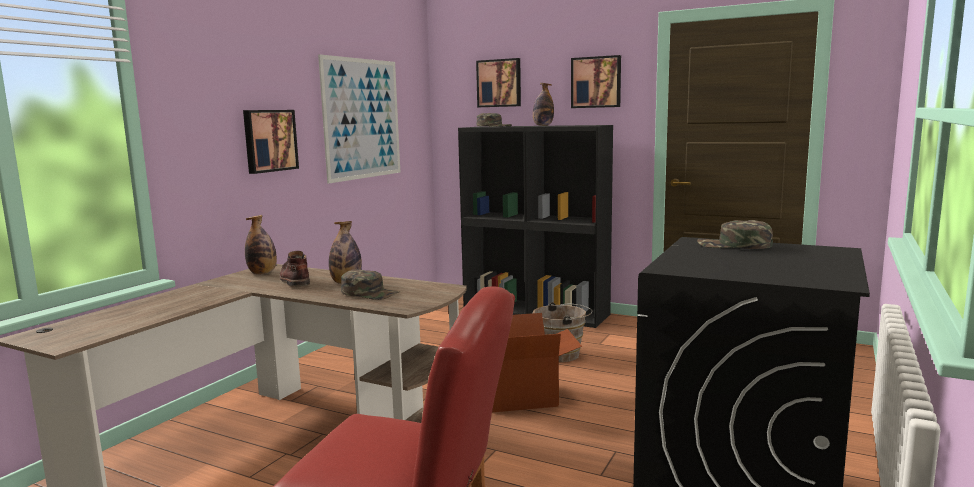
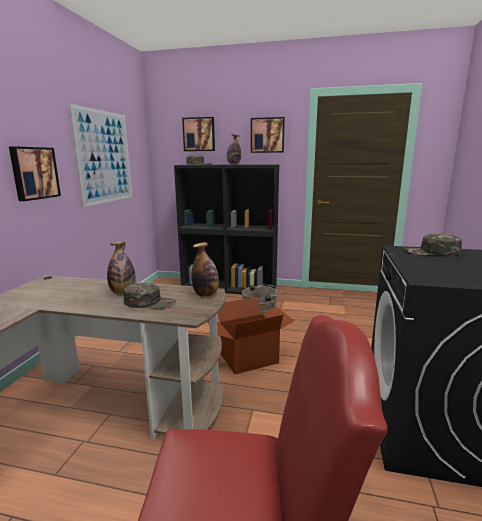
camera: 15 degrees left, 5 degrees up
bottle [245,215,277,274] -> bottle moved to [191,242,219,297]
brown boot [280,251,310,287] -> none

